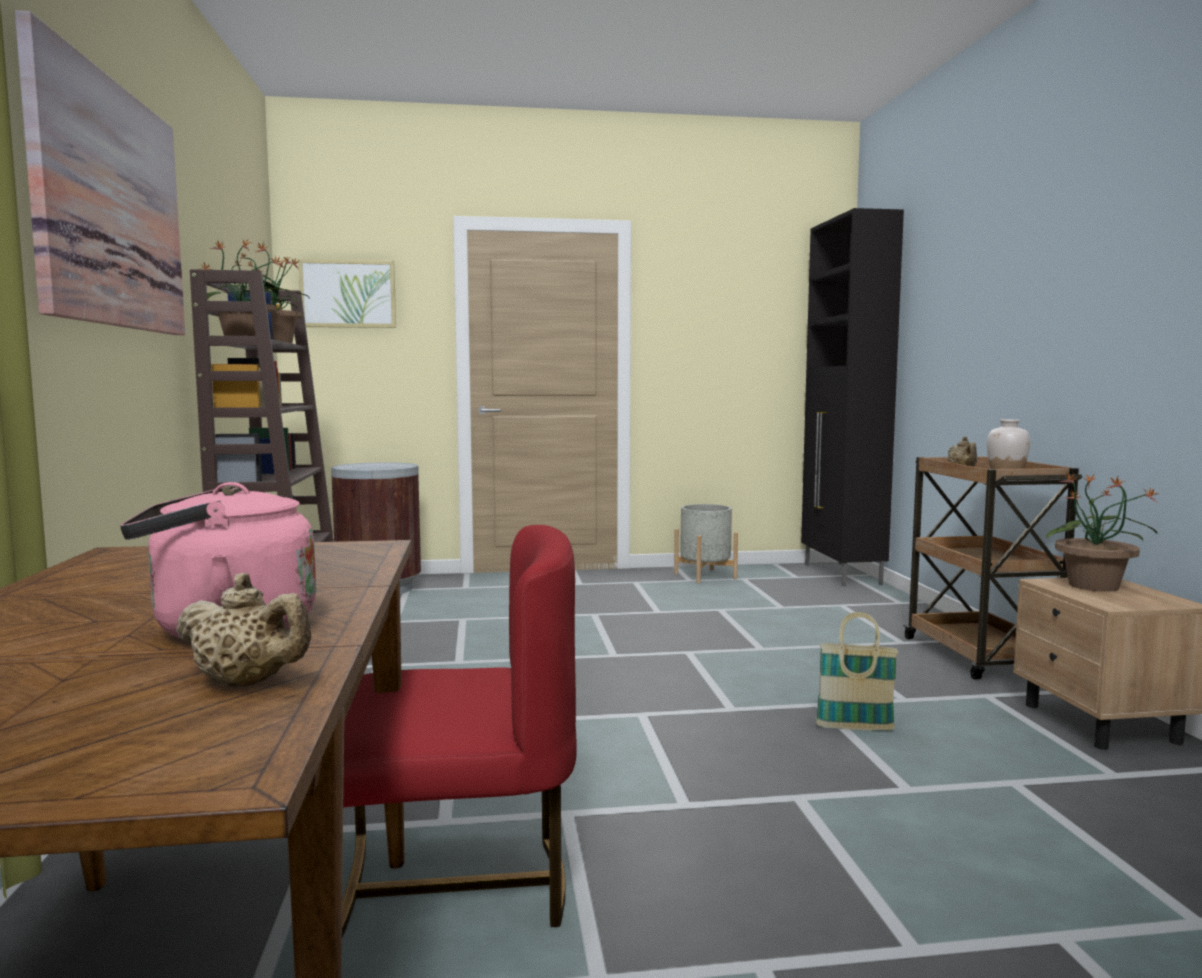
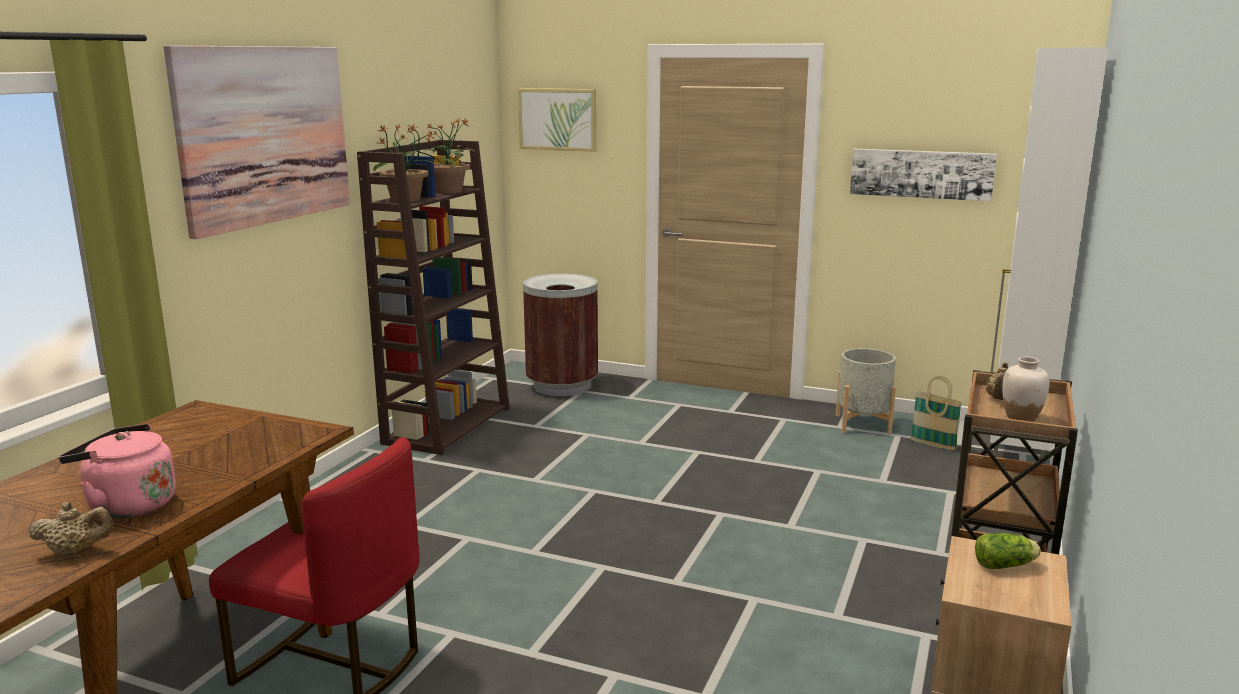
camera: 30 degrees right, 10 degrees up
beige teapot [176,573,311,687] -> beige teapot turned 60 degrees counterclockwise [29,502,114,556]
black cabinet [801,208,904,586] -> white cabinet [990,48,1108,464]
basket [816,612,899,731] -> basket moved to [910,376,962,450]
potted plant [1046,474,1158,592] -> lettuce [975,533,1041,569]
none -> picture [850,149,997,201]

